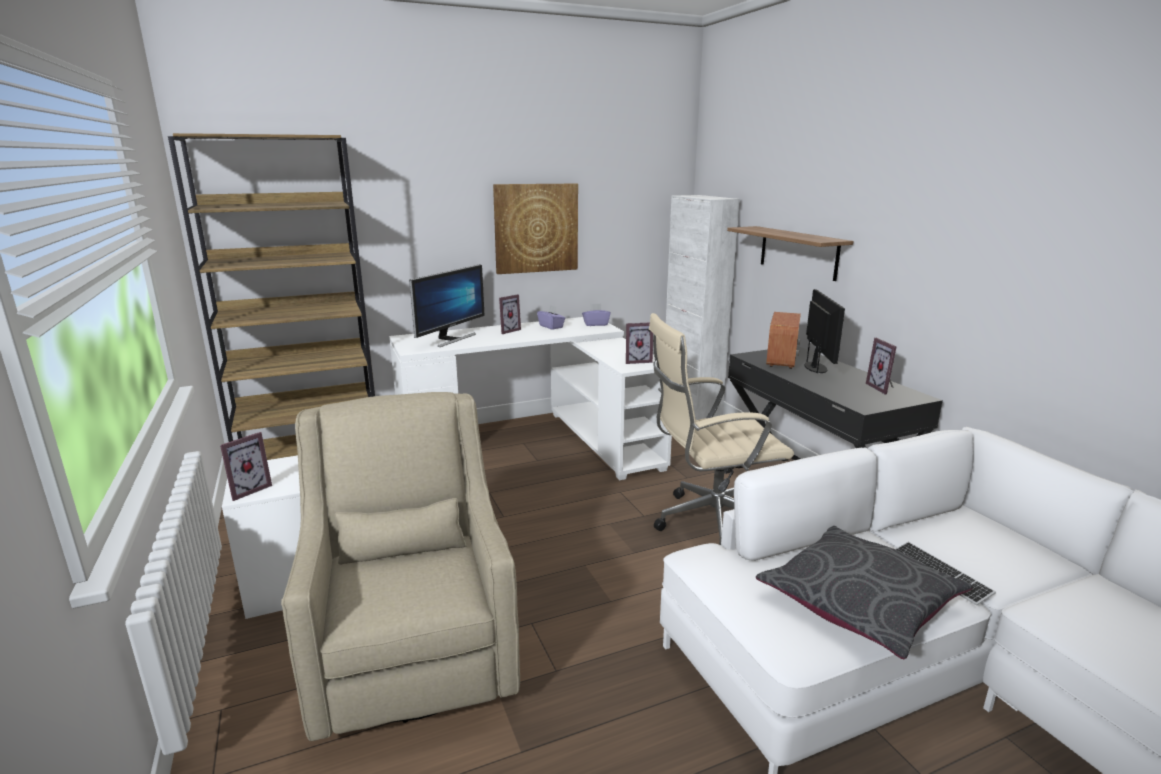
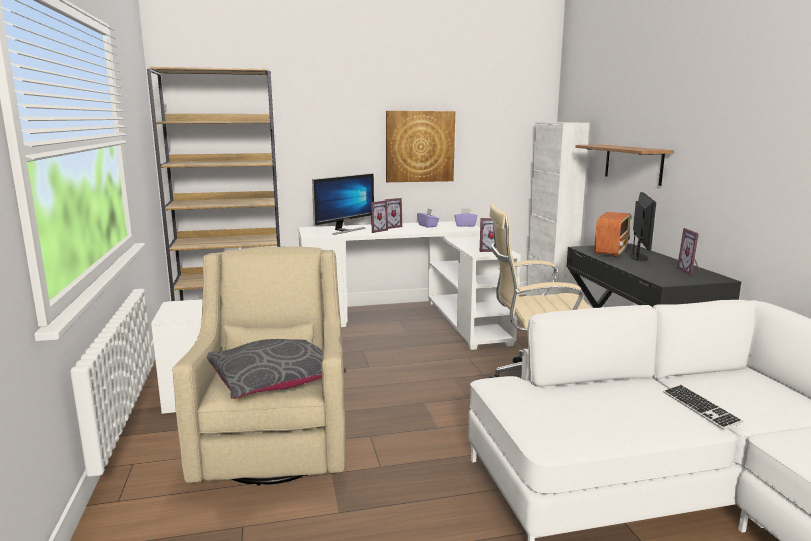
camera: 10 degrees right, 5 degrees down
picture frame [220,432,272,501] -> picture frame moved to [371,200,388,233]
grey pillow [756,526,972,659] -> grey pillow moved to [207,339,346,399]

